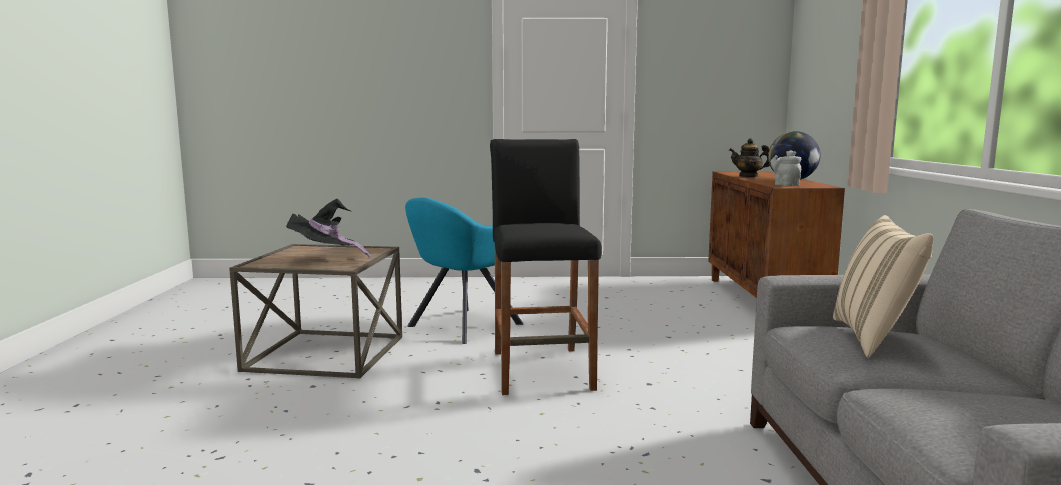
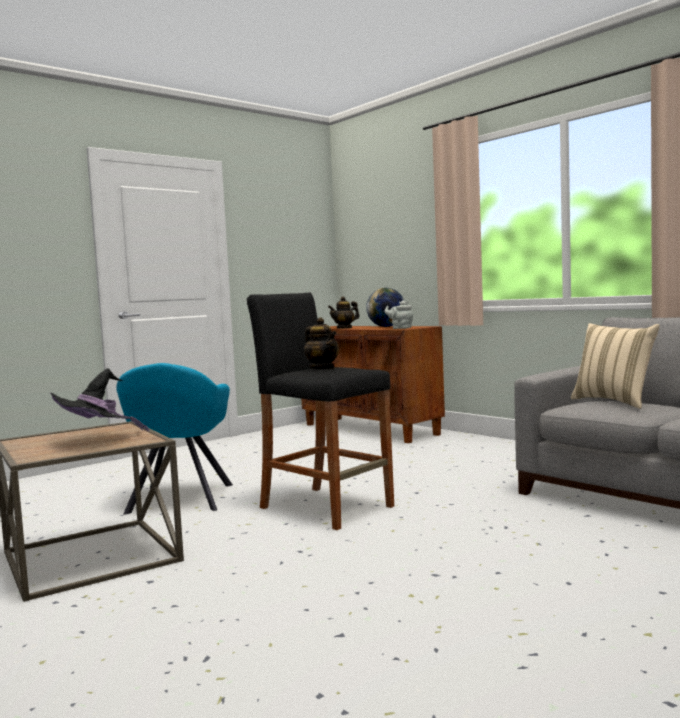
camera: 40 degrees left, 5 degrees down
none -> teapot [304,318,339,369]

